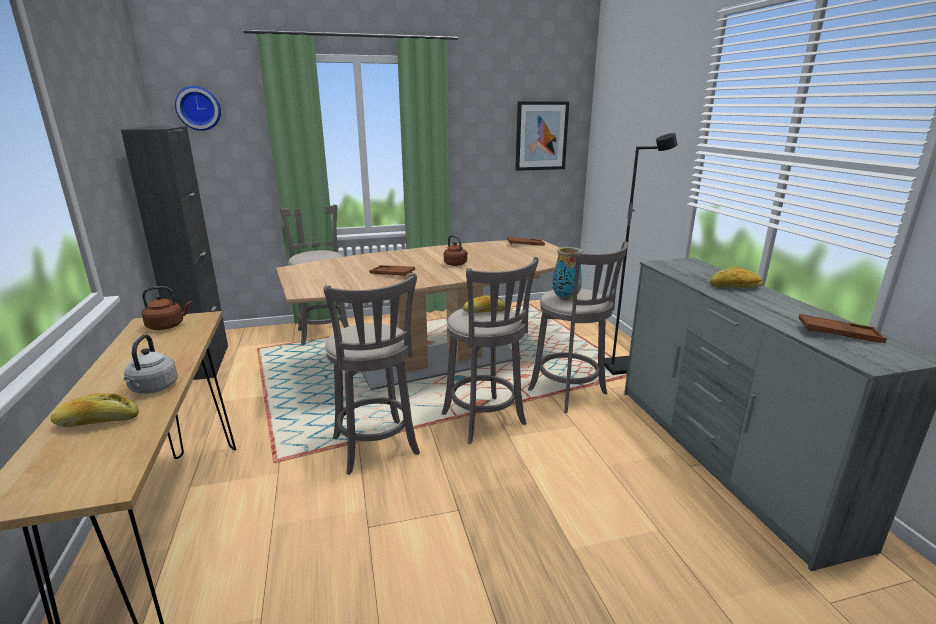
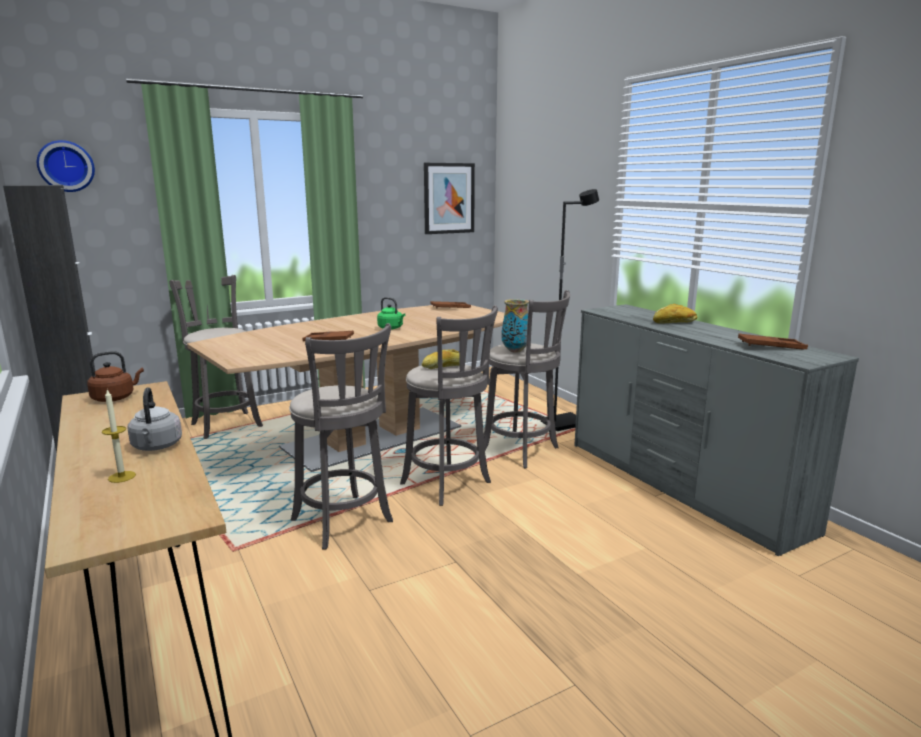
camera: 15 degrees left, 5 degrees down
bread [51,393,139,427] -> candle [102,390,136,483]
brown kettle [444,235,468,266] -> green kettle [377,297,405,330]

